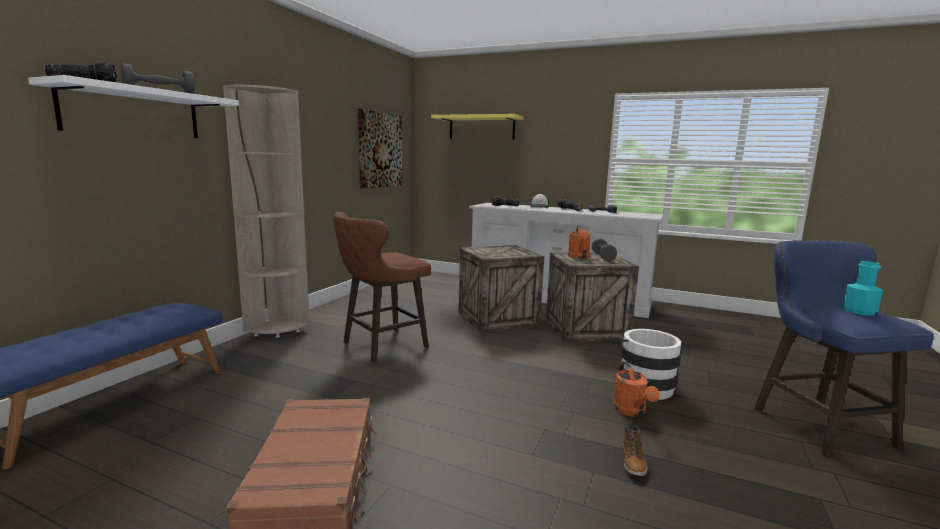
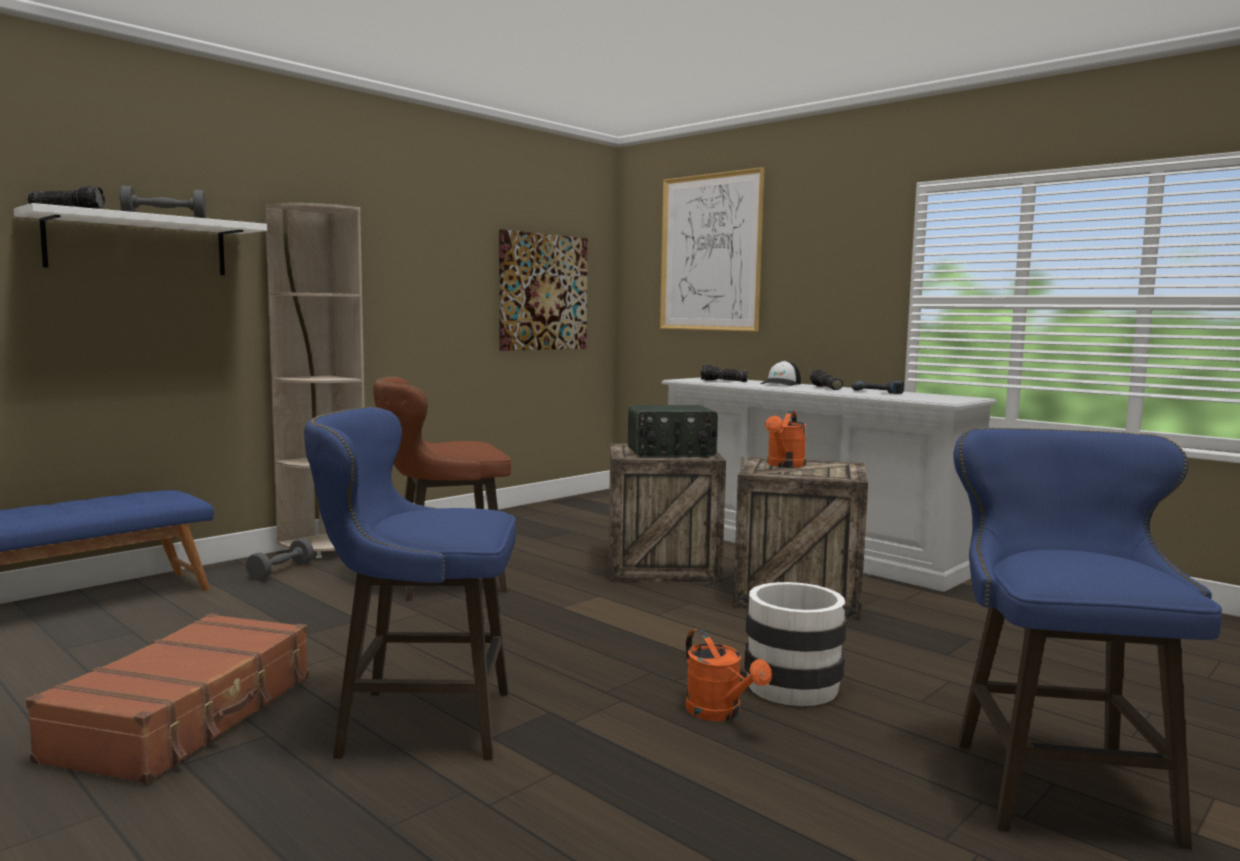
camera: 20 degrees right, 5 degrees down
yellow shelf [431,114,523,140] -> picture [660,167,765,332]
grey dumbbell [592,238,617,261] -> grey dumbbell moved to [246,538,314,580]
orange watering can [613,362,660,417] -> orange watering can turned 45 degrees counterclockwise [685,629,772,721]
boot [623,425,647,476] -> none
turquoise bottle [843,261,883,316] -> none
none -> blue stool [304,407,516,760]
none -> radio [628,405,718,457]

